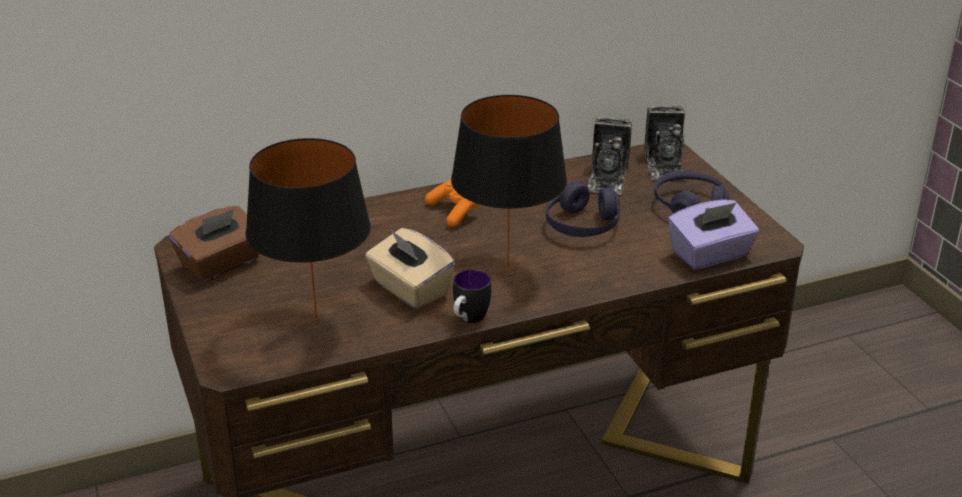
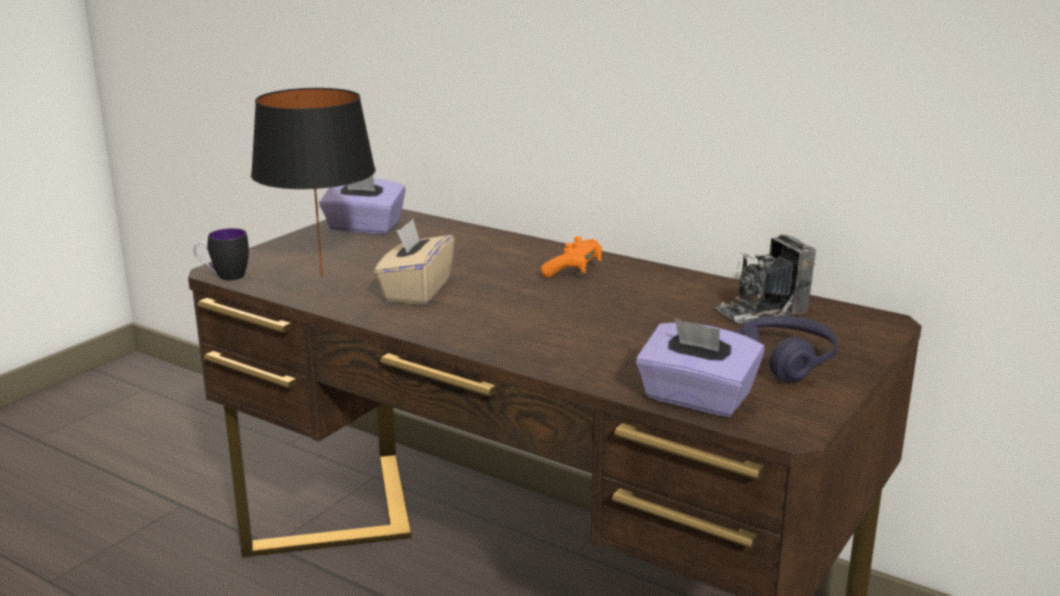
camera: 55 degrees right, 10 degrees down
brown tissue box [169,206,259,282] -> purple tissue box [319,175,406,234]
black table lamp [451,95,567,268] -> none
mug [453,270,491,323] -> mug moved to [193,228,249,280]
purple headphones [546,181,620,237] -> none
camera [644,105,686,180] -> none

